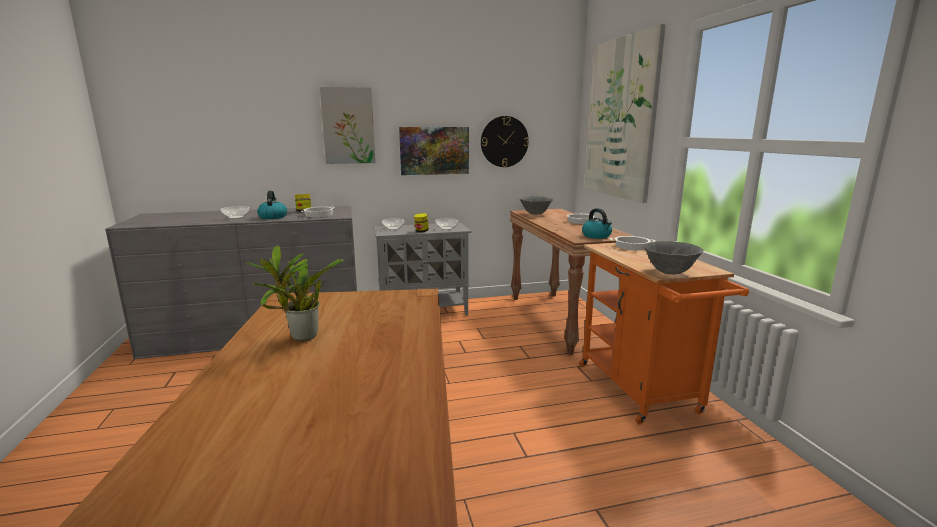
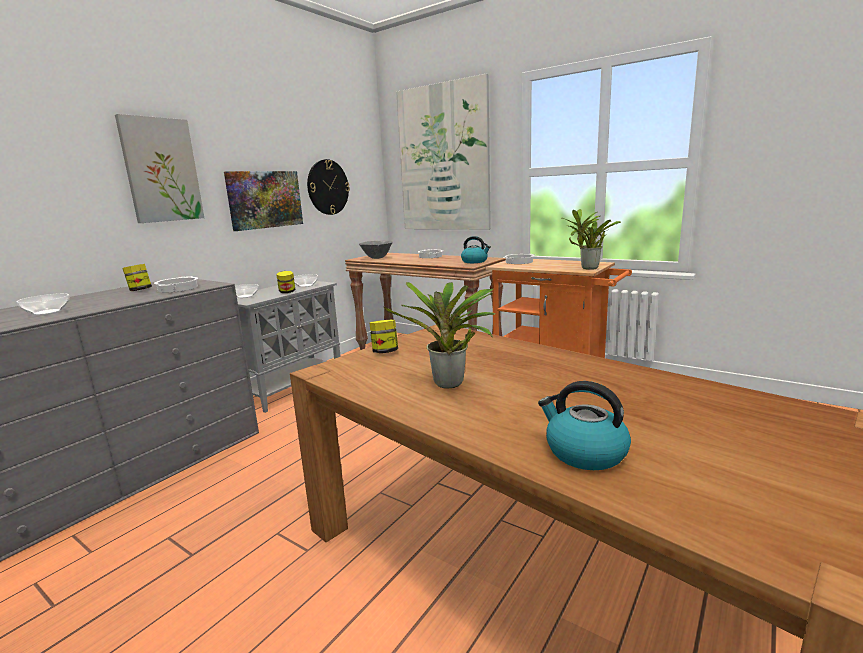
camera: 40 degrees left, 0 degrees up
kettle [257,191,287,219] -> kettle moved to [538,381,631,470]
grey bowl [644,241,704,275] -> potted plant [562,209,621,270]
none -> jar [370,320,398,353]

